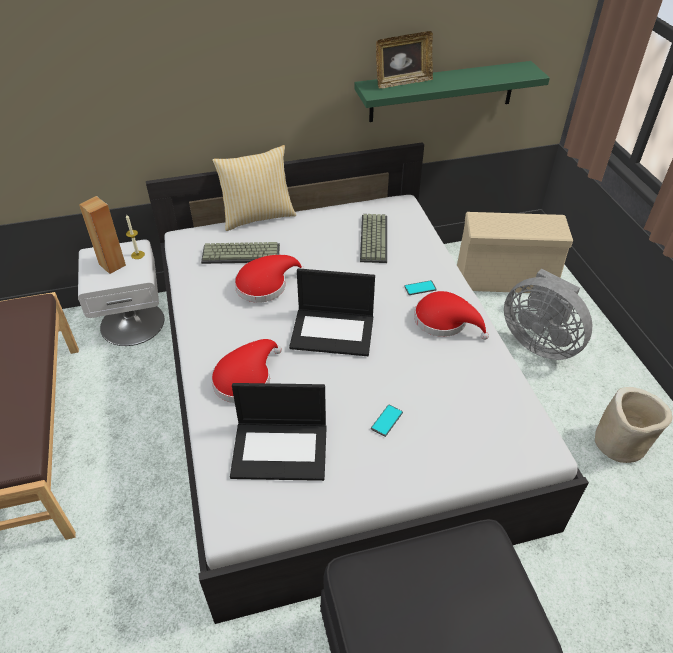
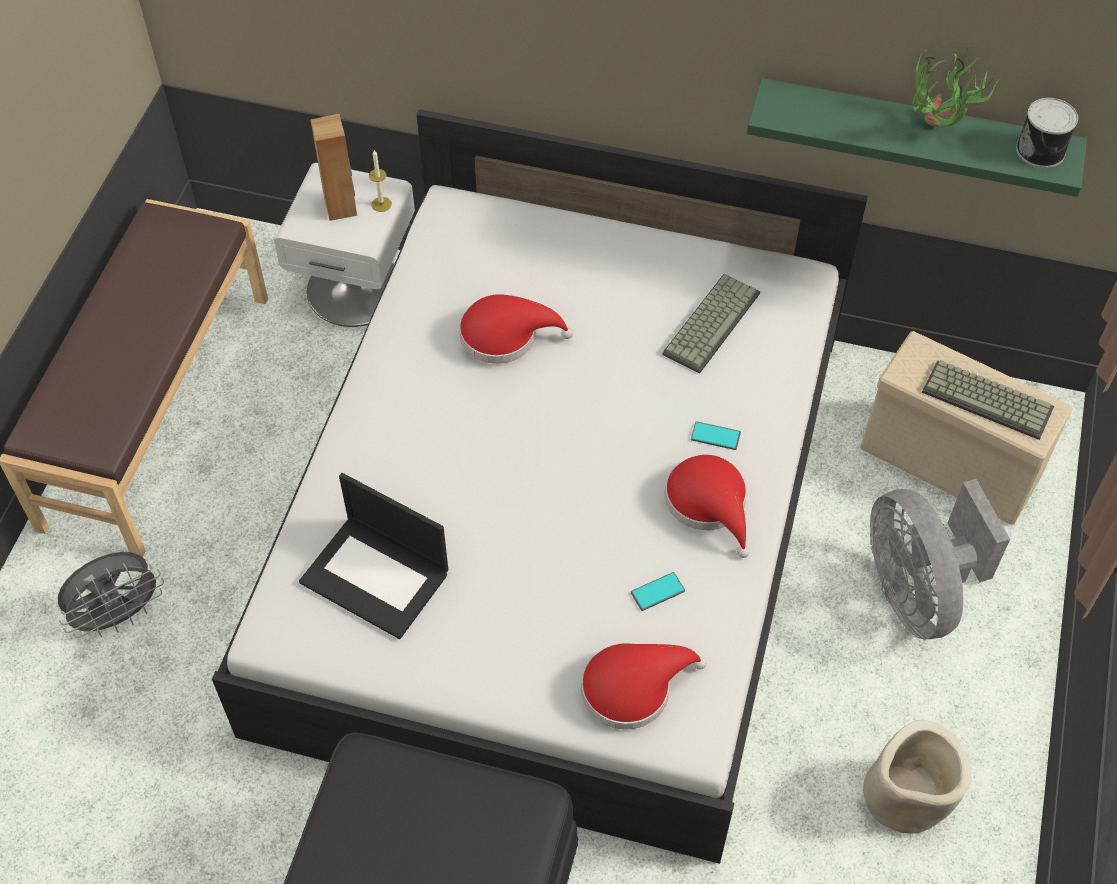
camera: 30 degrees right, 10 degrees up
keyboard [201,242,280,264] -> keyboard moved to [922,360,1054,440]
red hat [211,339,282,403] -> red hat moved to [581,643,706,730]
pillow [212,145,296,231] -> none
laptop [289,268,375,356] -> none
phone [371,404,403,437] -> phone moved to [631,572,685,611]
picture frame [376,31,433,88] -> none
none -> grey fan [58,552,164,638]
none -> potted plant [913,47,1001,127]
none -> can [1016,98,1078,168]

